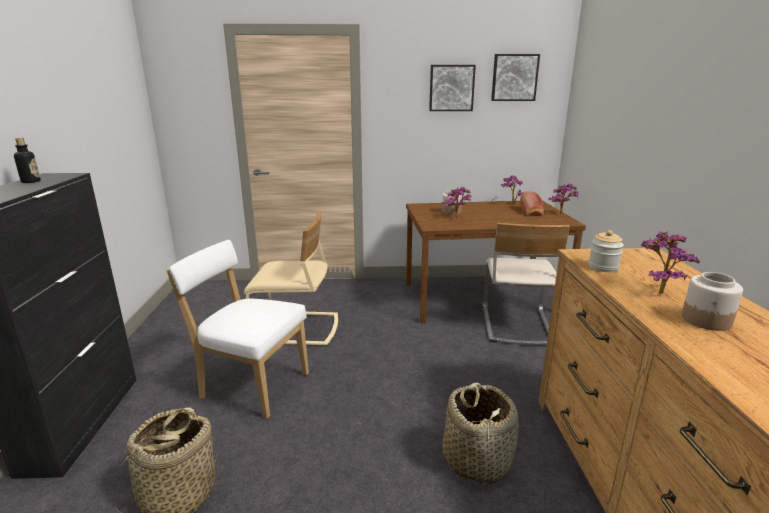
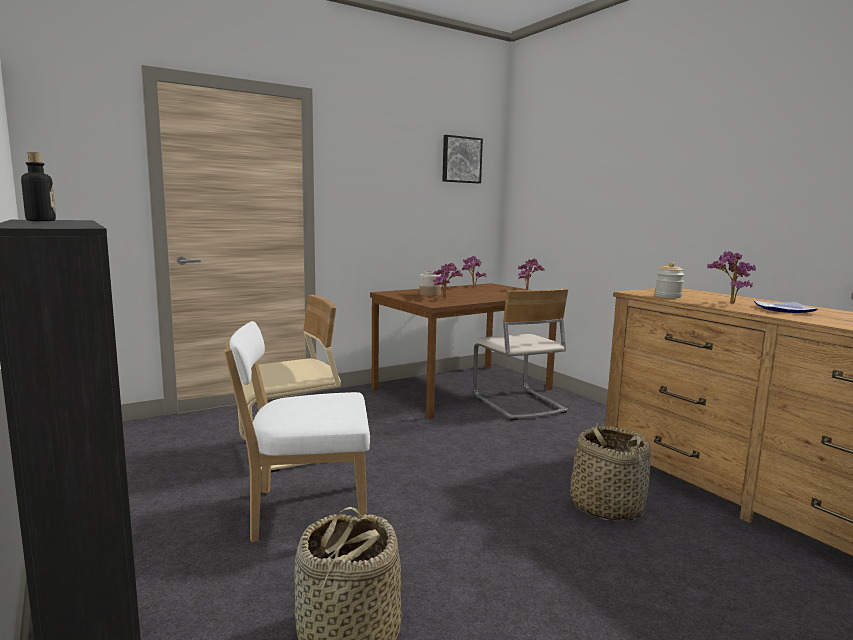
camera: 30 degrees left, 10 degrees down
picture [429,65,476,111] -> none
bread [520,191,544,216] -> none
jar [682,272,743,331] -> plate [754,301,818,313]

